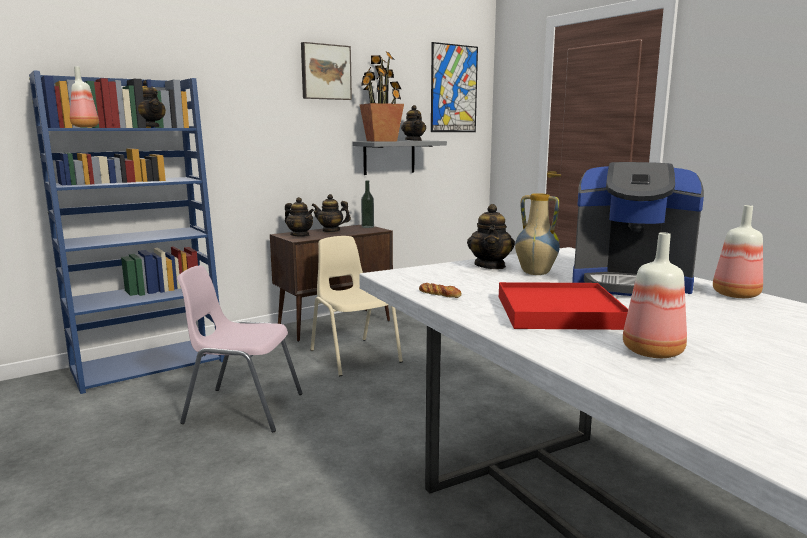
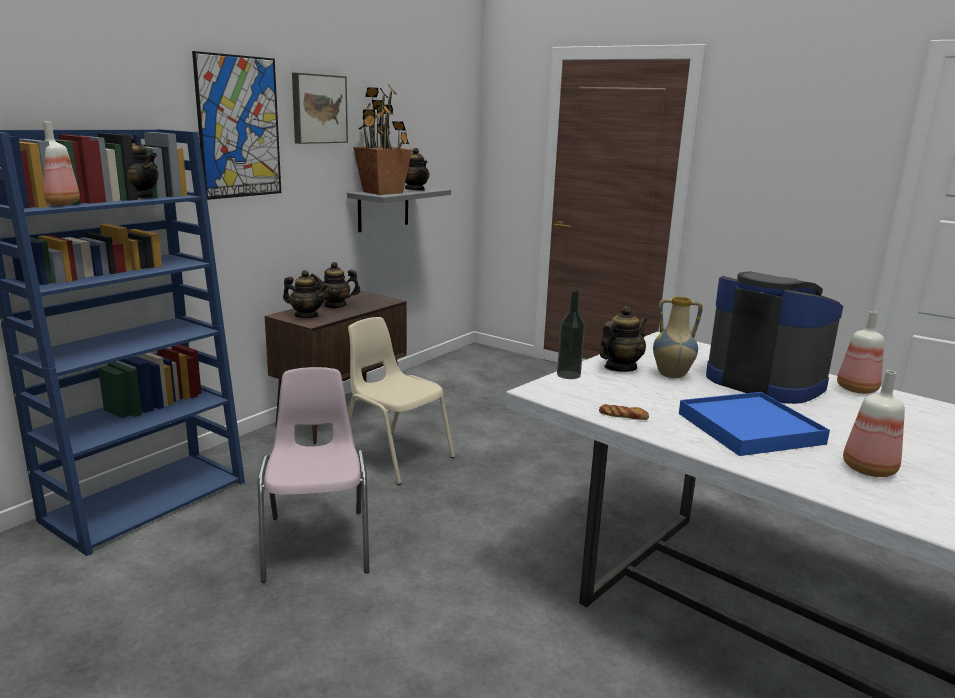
camera: 20 degrees left, 5 degrees up
pink chair [177,265,303,433] -> pink chair turned 90 degrees clockwise [258,367,369,582]
bottle [361,180,374,228] -> bottle moved to [557,290,585,379]
picture [431,42,478,132] -> picture moved to [192,51,281,200]
teapot [467,204,515,269] -> teapot turned 120 degrees counterclockwise [600,306,647,372]
red tray [499,282,628,330] -> blue tray [679,392,830,456]
coffee machine [572,162,704,296] -> coffee machine turned 135 degrees counterclockwise [706,271,843,404]

